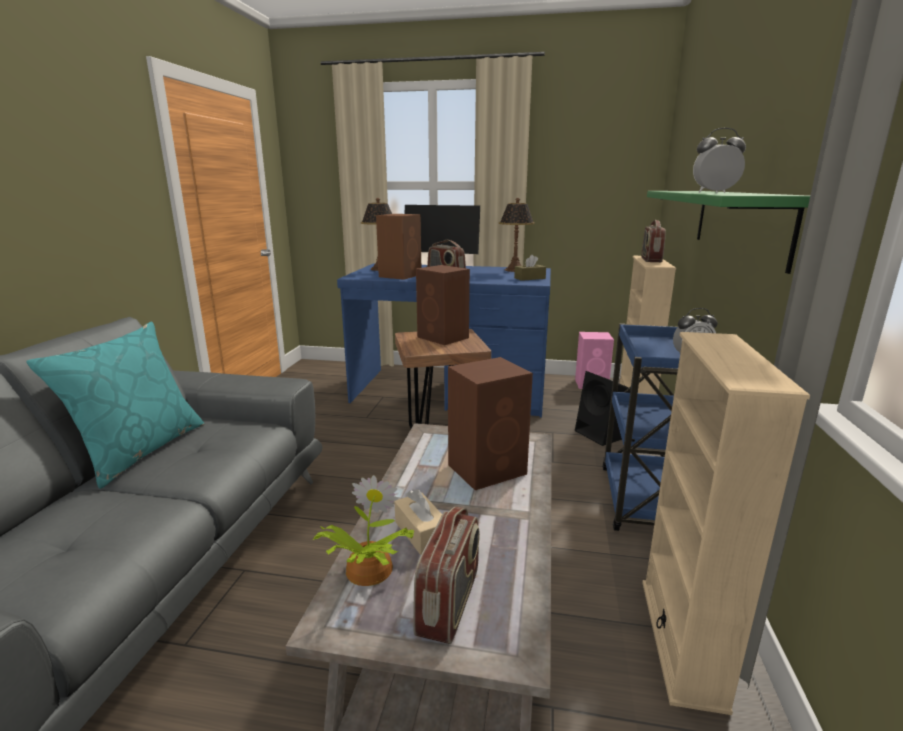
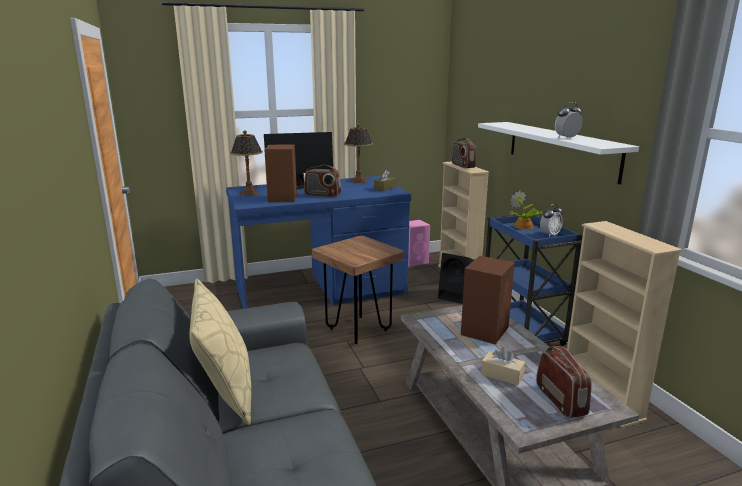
camera: 30 degrees left, 0 degrees up
turquoise pillow [26,322,204,489] -> beige pillow [190,279,251,425]
potted plant [313,475,414,586] -> potted plant moved to [508,190,543,229]
brown speaker [416,265,470,345] -> none
green shelf [647,191,810,274] -> white shelf [478,122,639,185]

